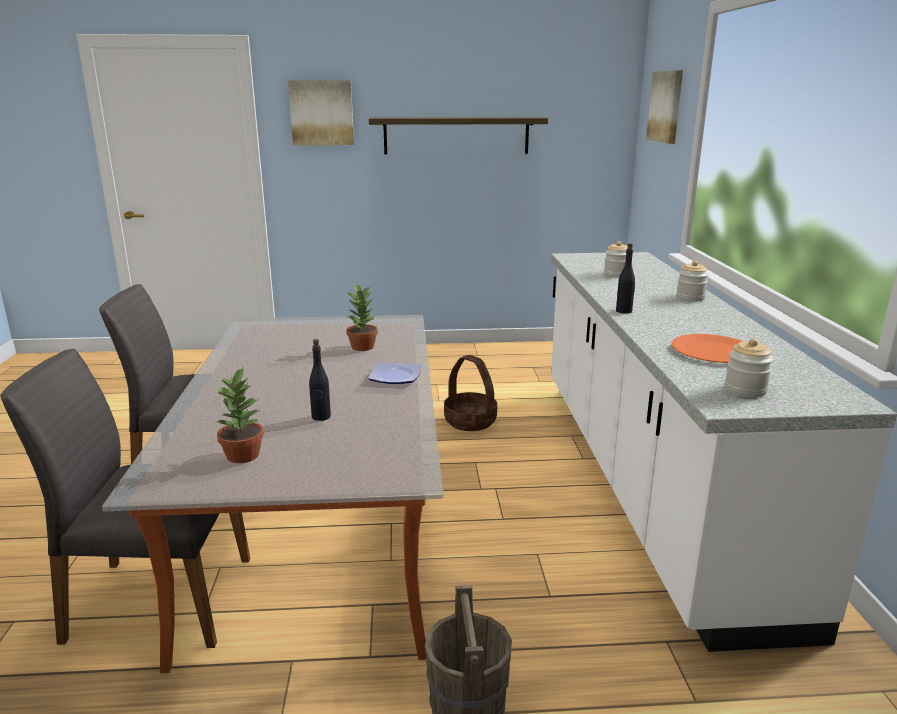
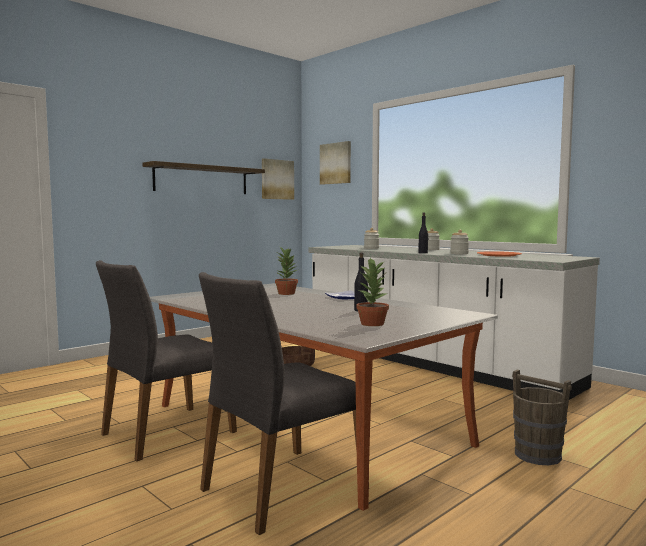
camera: 40 degrees left, 15 degrees down
picture [288,80,354,145] -> picture moved to [262,158,294,200]
jar [725,338,773,398] -> jar moved to [450,230,469,254]

